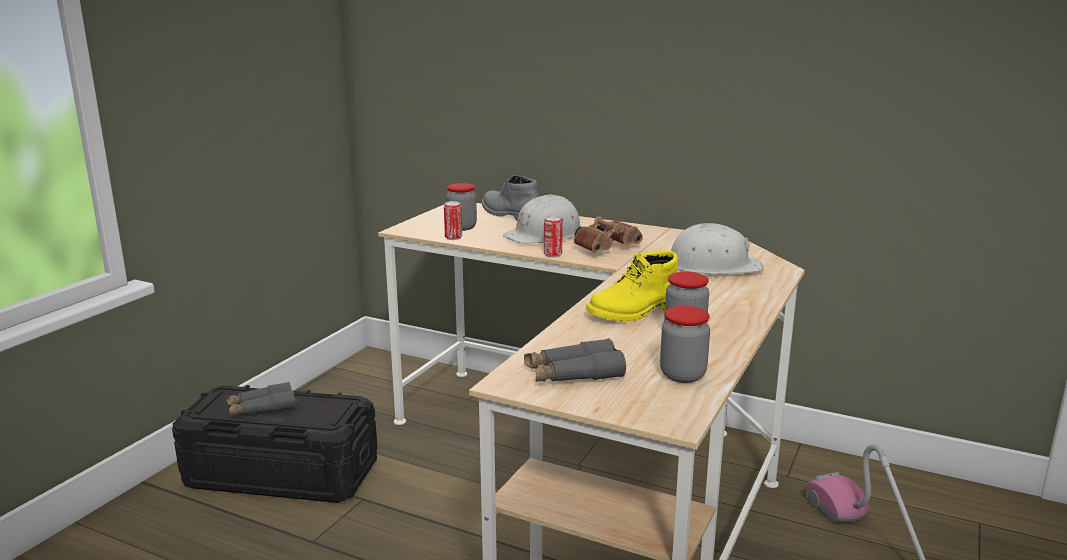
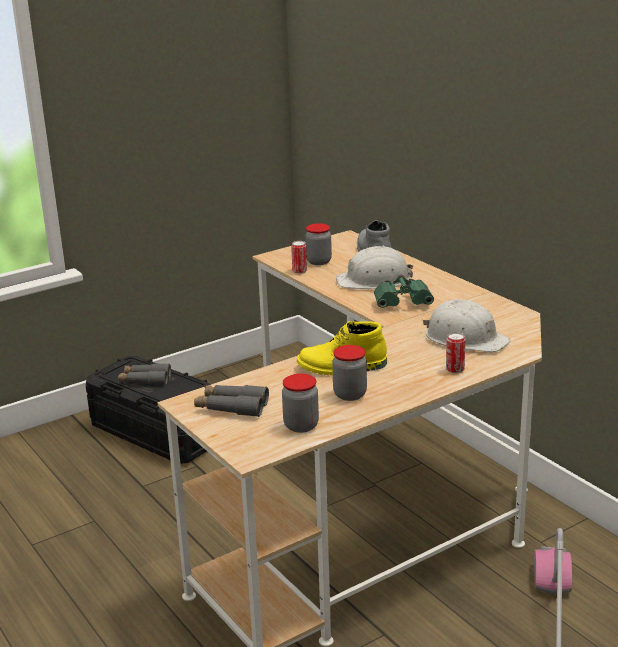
camera: 30 degrees right, 5 degrees up
can [544,216,563,257] -> can moved to [446,332,466,374]
brown binoculars [574,216,643,253] -> green binoculars [374,274,434,308]

